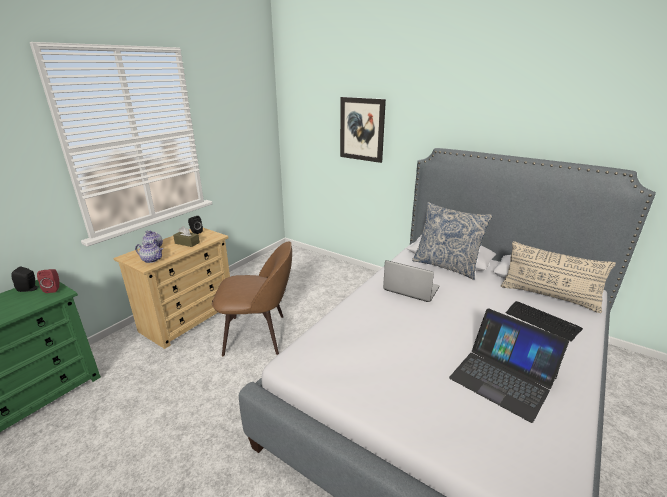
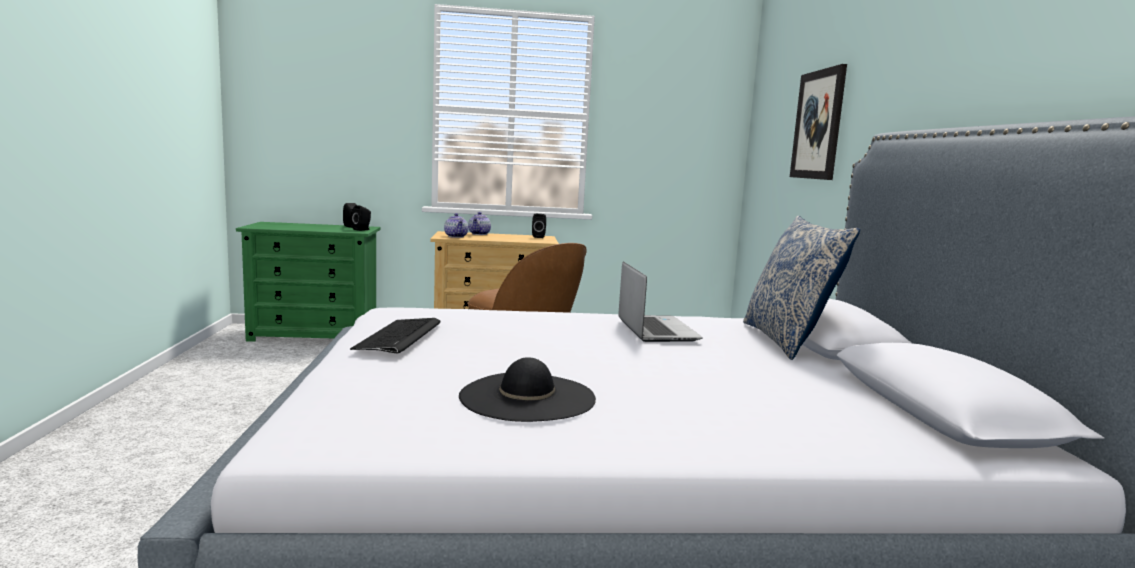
camera: 50 degrees right, 15 degrees down
red speaker [37,269,60,293] -> black speaker [352,205,371,231]
brown tissue box [173,226,200,247] -> none
laptop [449,309,569,423] -> black hat [459,357,596,422]
beige pillow [501,241,616,313] -> none
keyboard [506,301,583,342] -> keyboard moved to [350,318,441,353]

